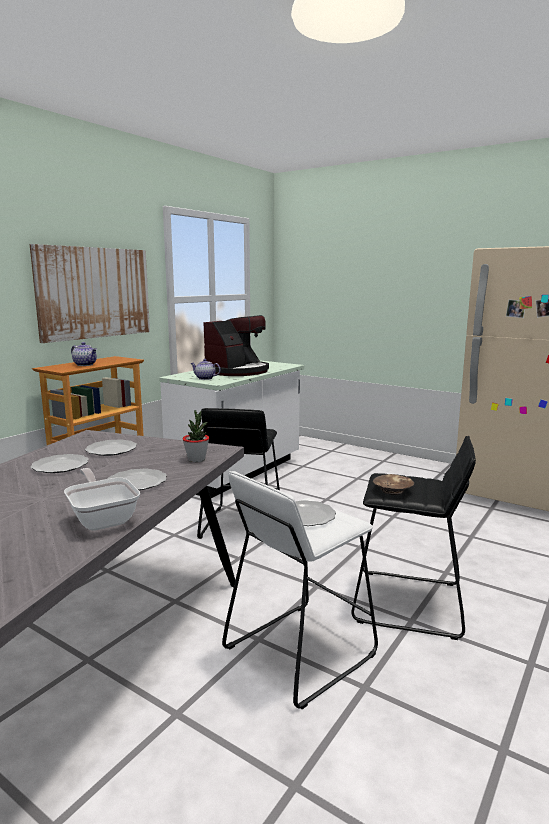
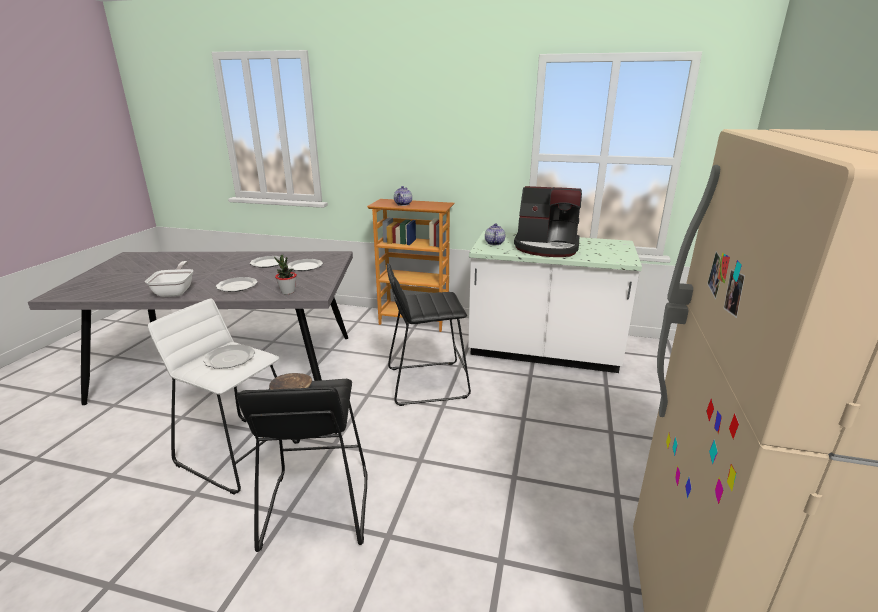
camera: 70 degrees right, 10 degrees up
picture [30,244,150,343] -> none
frying pan [64,468,140,531] -> frying pan turned 45 degrees counterclockwise [145,261,193,297]

